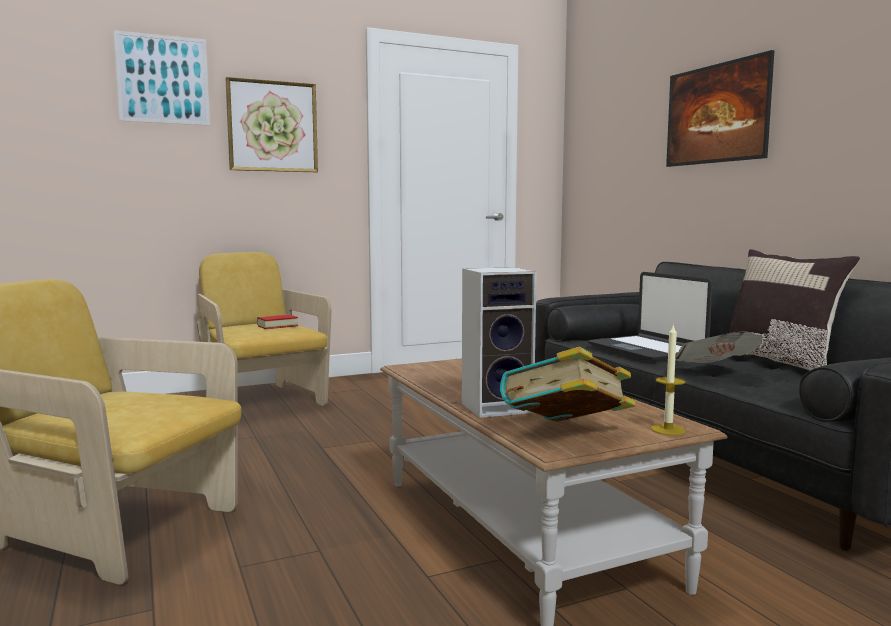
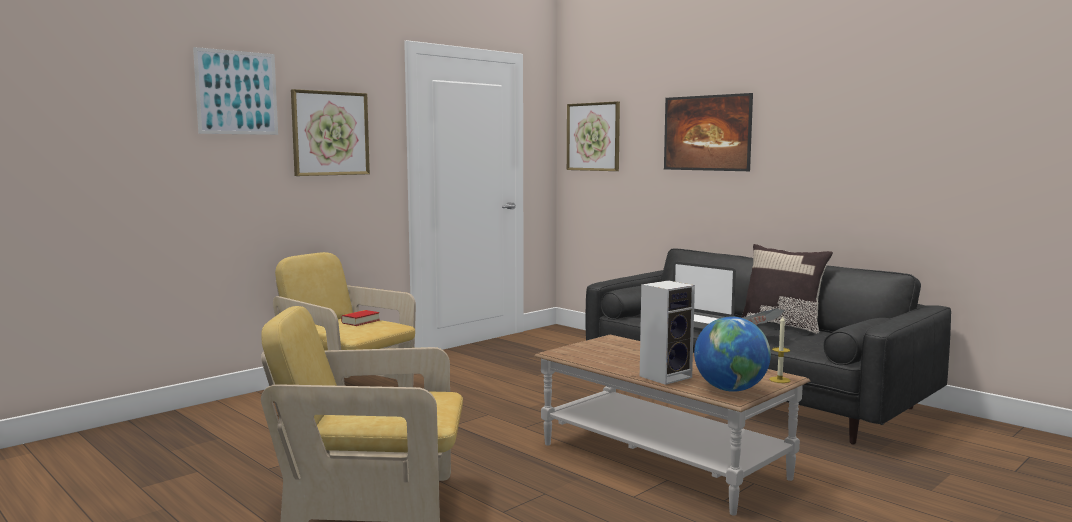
camera: 20 degrees left, 0 degrees up
book [500,347,636,422] -> globe [694,317,771,392]
none -> picture [567,101,620,171]

